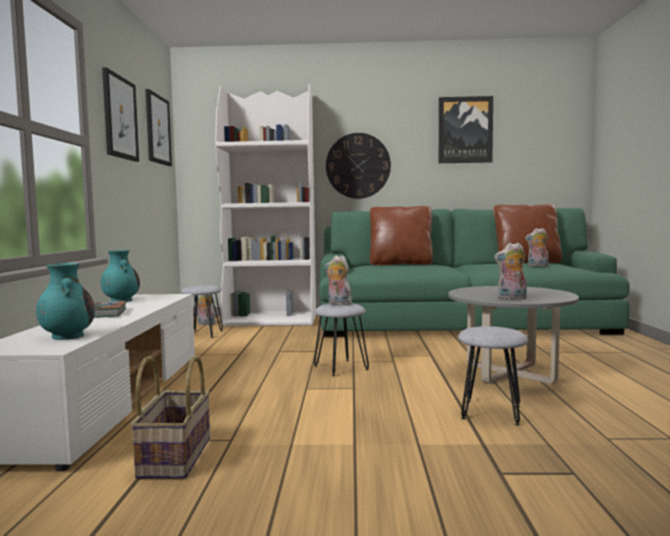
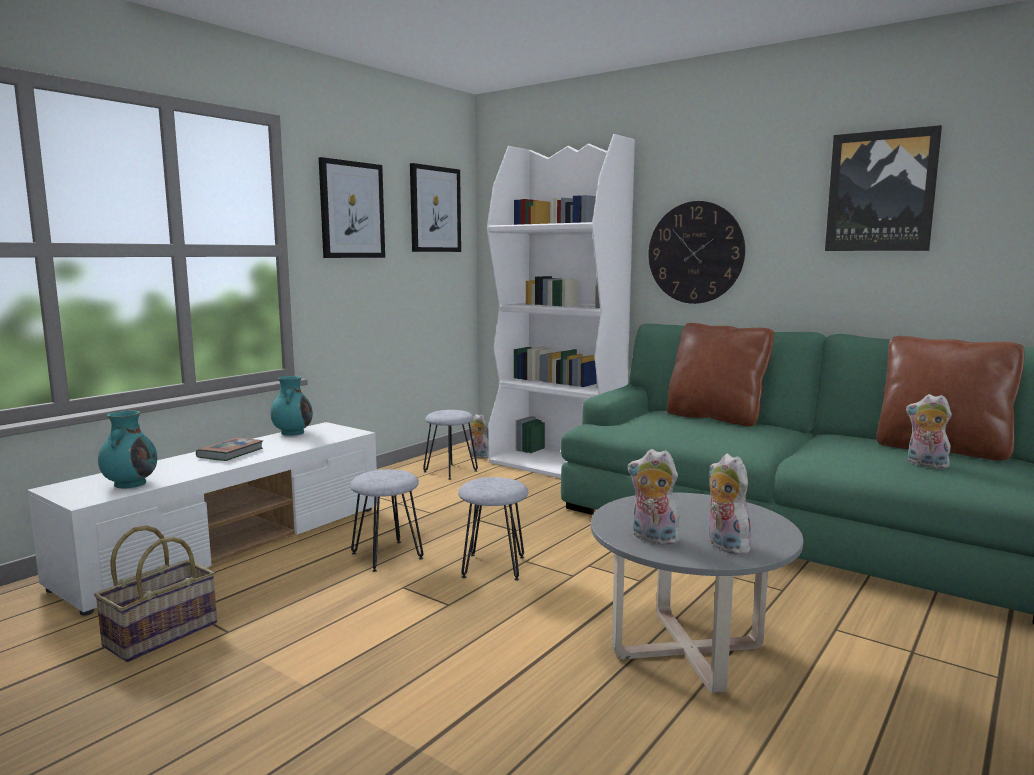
camera: 35 degrees right, 5 degrees up
plush toy [325,255,352,306] -> plush toy moved to [708,454,756,554]
grey stool [458,326,528,426] -> grey stool moved to [350,469,424,572]

